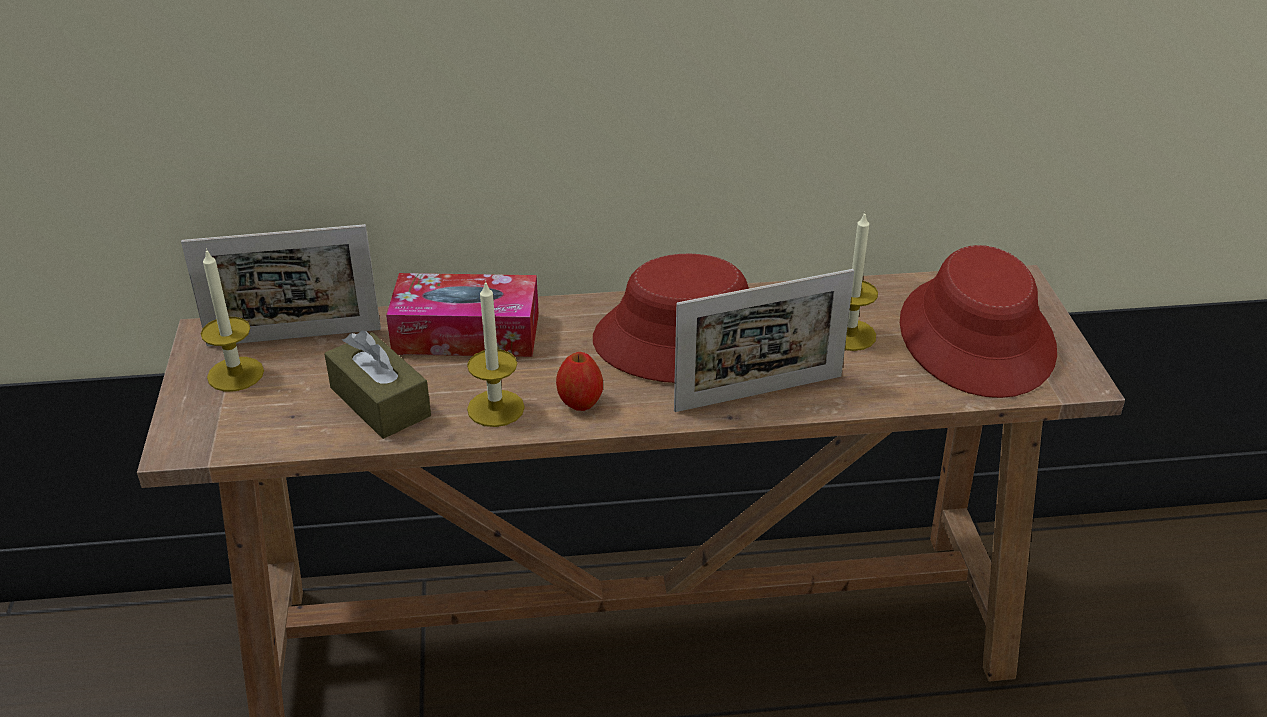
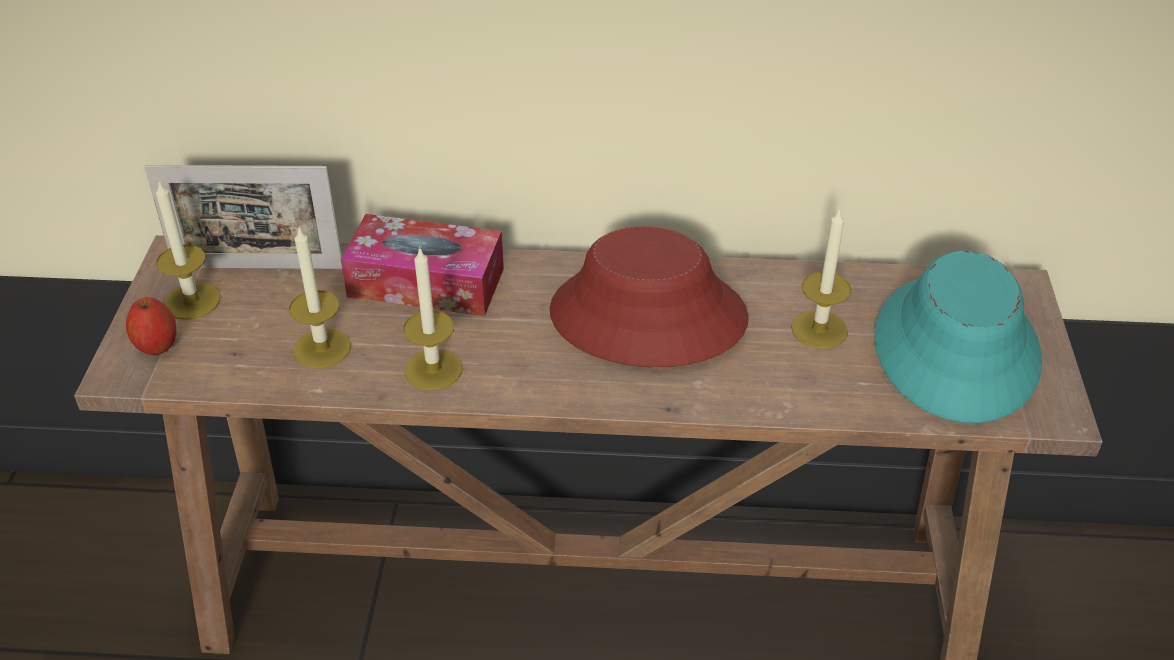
camera: 10 degrees right, 5 degrees up
brown tissue box [324,330,431,439] -> candle [289,228,351,369]
apple [556,352,603,411] -> apple moved to [126,297,176,355]
picture frame [674,269,854,412] -> none
red hat [900,245,1057,398] -> turquoise hat [874,251,1042,423]

